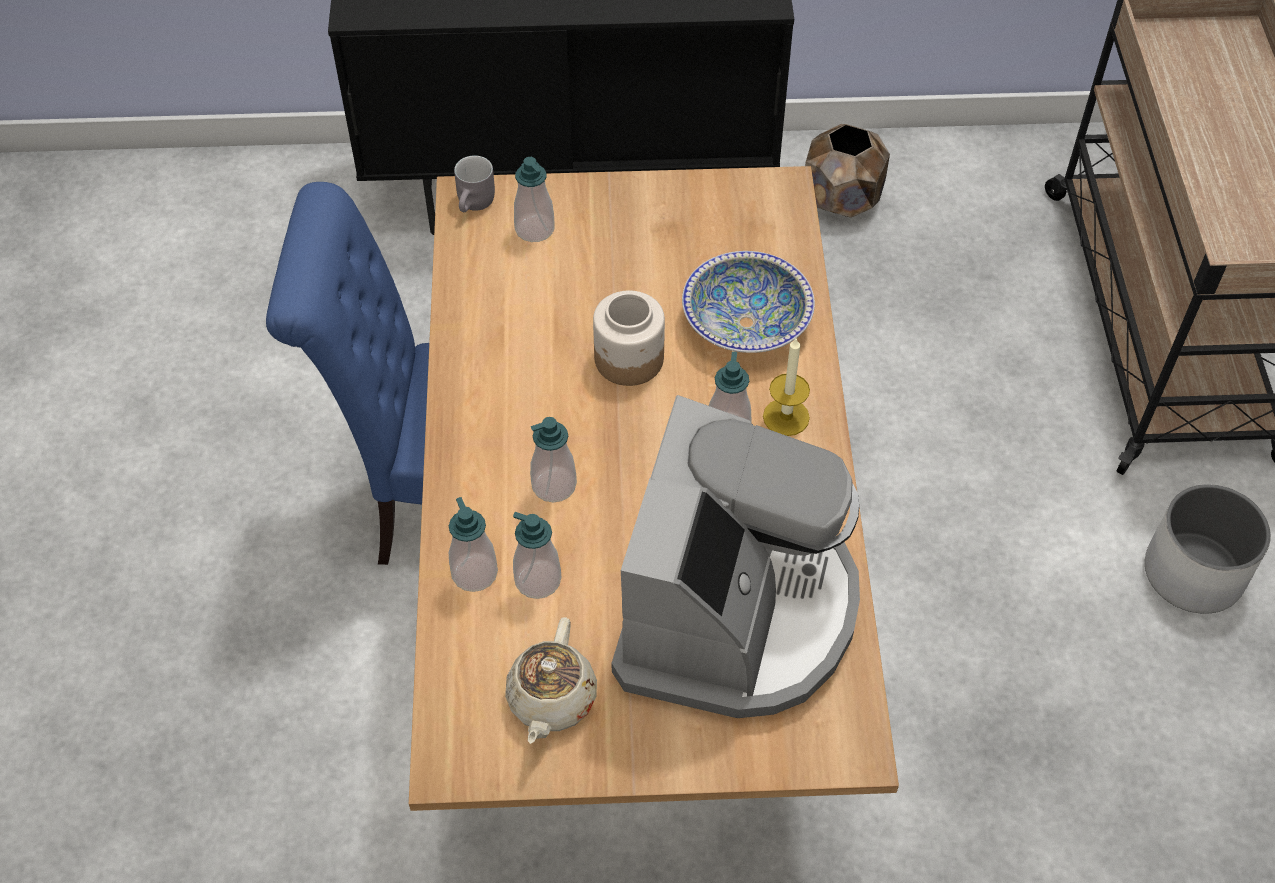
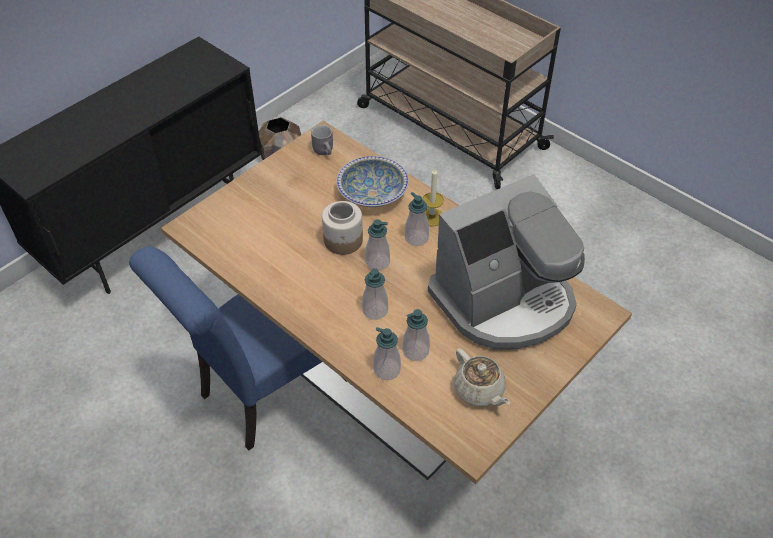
camera: 45 degrees left, 5 degrees down
grey mug [454,155,495,212] -> grey mug moved to [311,125,333,155]
soap dispenser [514,157,555,242] -> soap dispenser moved to [365,219,390,270]
coffee machine [611,395,860,718] -> coffee machine turned 90 degrees clockwise [428,174,585,350]
white planter [1145,484,1271,614] -> none

